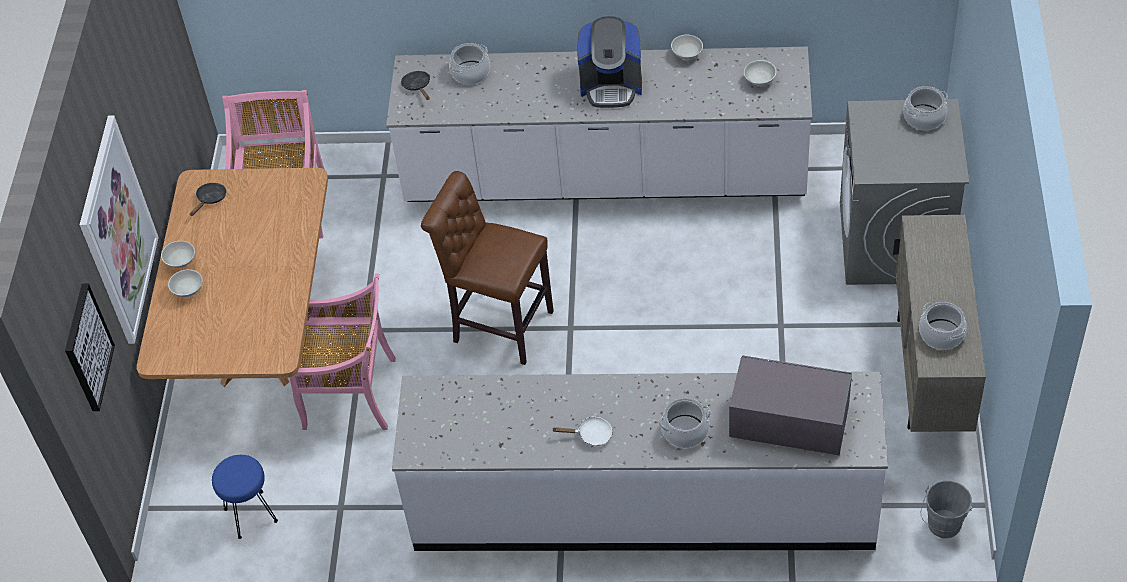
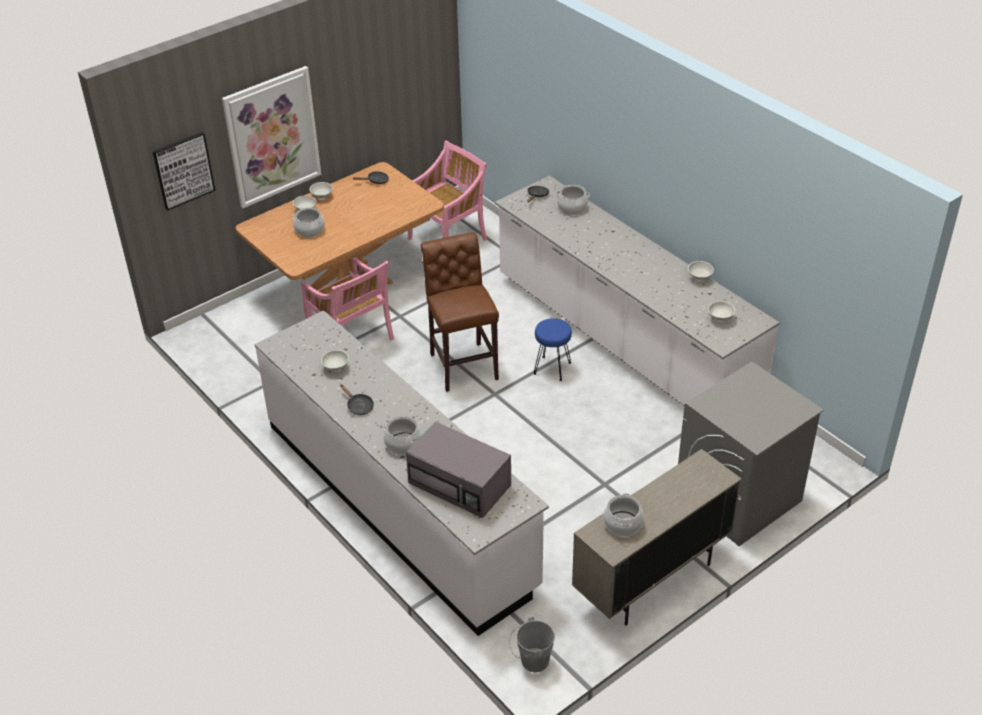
camera: 45 degrees right, 10 degrees down
blue stool [212,455,278,539] -> blue stool moved to [533,318,572,381]
white frying pan [552,416,613,446] -> black frying pan [340,384,374,415]
coffee machine [577,16,642,108] -> none
grey microwave [729,355,852,455] -> grey microwave turned 150 degrees clockwise [406,421,511,518]
cooking pot [903,86,948,130] -> cooking pot moved to [293,207,325,238]
none -> white bowl [321,350,349,372]

